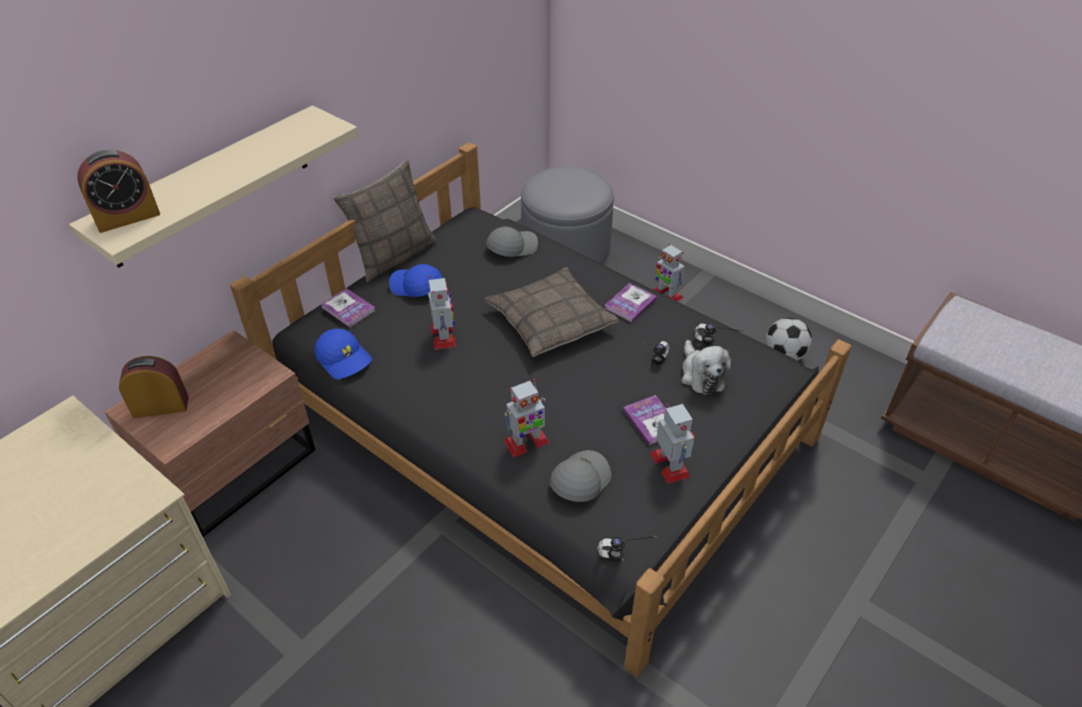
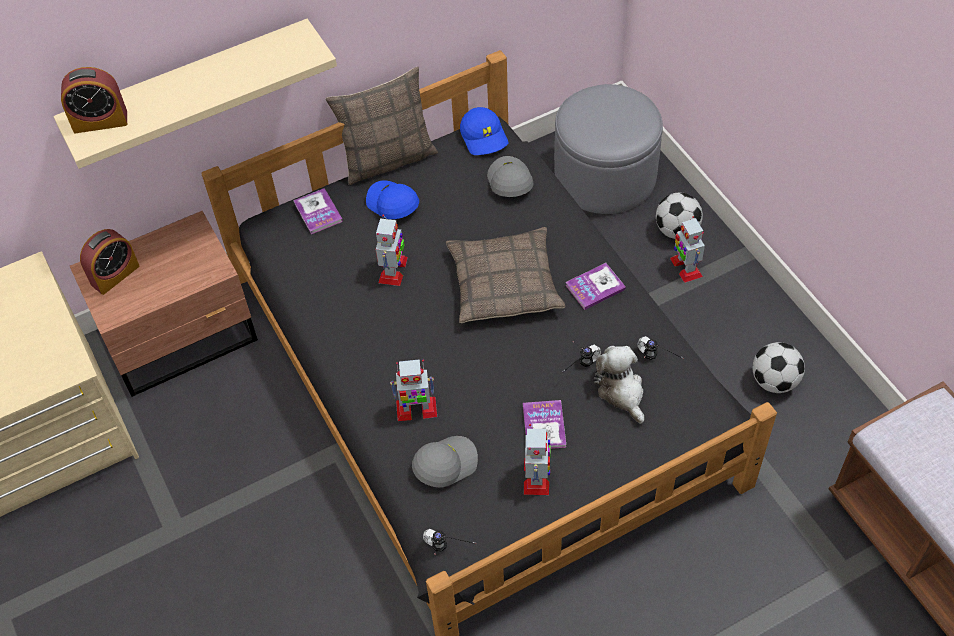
camera: 25 degrees right, 10 degrees up
alarm clock [119,356,189,418] -> alarm clock turned 120 degrees clockwise [80,229,140,295]
blue cap [314,329,372,379] -> blue cap moved to [460,107,508,155]
grey cap [486,227,538,257] -> grey cap turned 90 degrees counterclockwise [487,156,534,197]
plush toy [681,340,732,395] -> plush toy turned 150 degrees clockwise [594,346,644,424]
none -> football [656,192,703,239]

